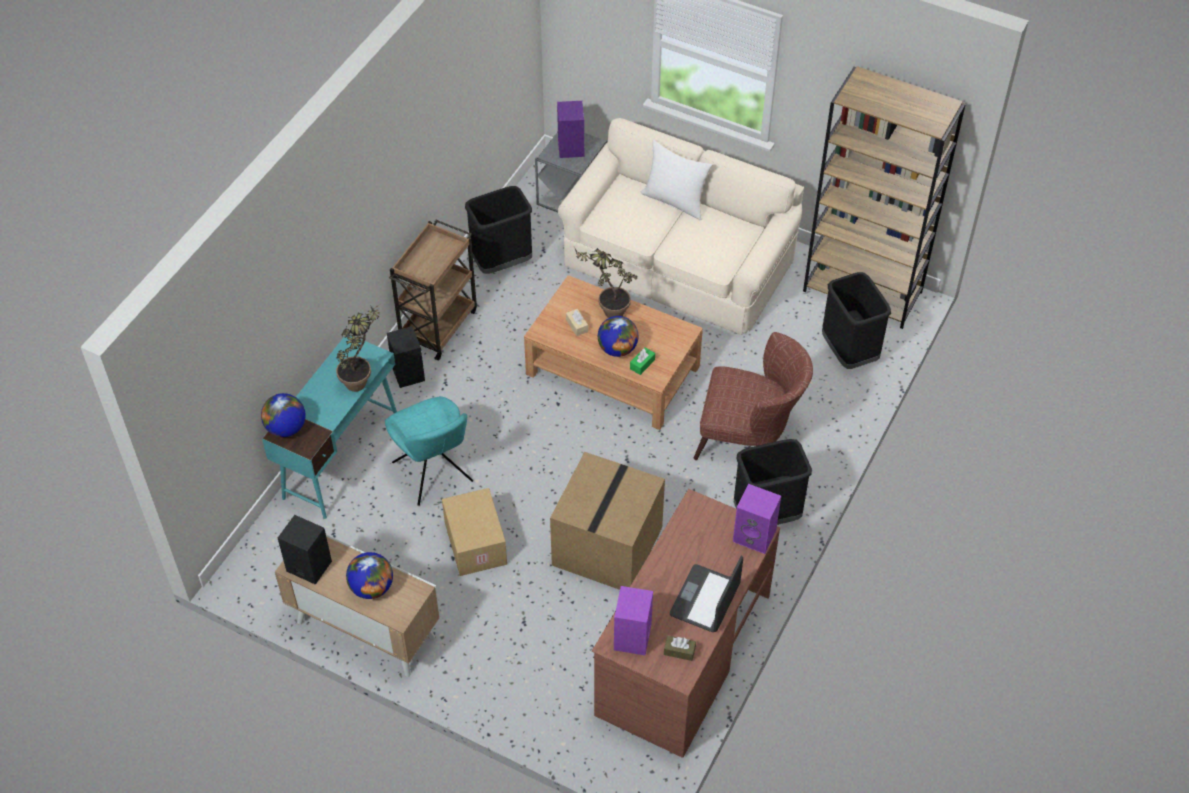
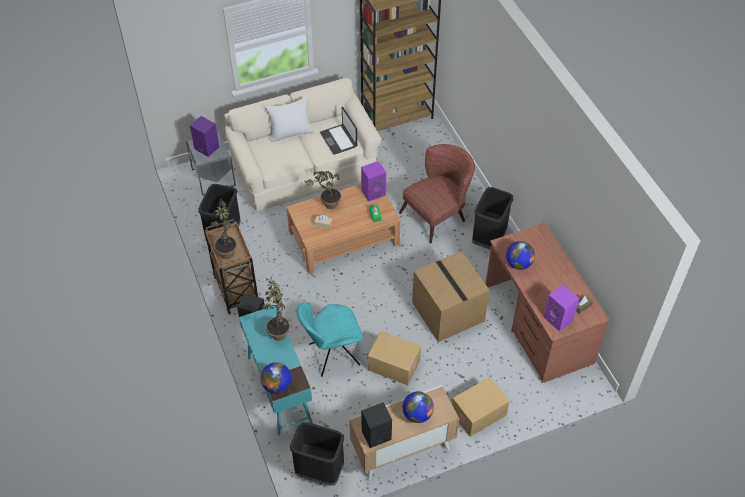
camera: 50 degrees left, 0 degrees up
turquoise chair [385,396,473,506] -> turquoise chair turned 150 degrees clockwise [297,302,363,377]
globe [598,316,638,357] -> globe moved to [506,241,535,270]
laptop [670,556,743,632] -> laptop moved to [320,107,357,155]
purple speaker [733,484,781,554] -> purple speaker moved to [361,161,386,202]
black trash can [822,272,891,369] -> black trash can moved to [290,422,344,486]
none -> potted plant [210,196,237,259]
none -> cardboard box [452,377,510,437]

